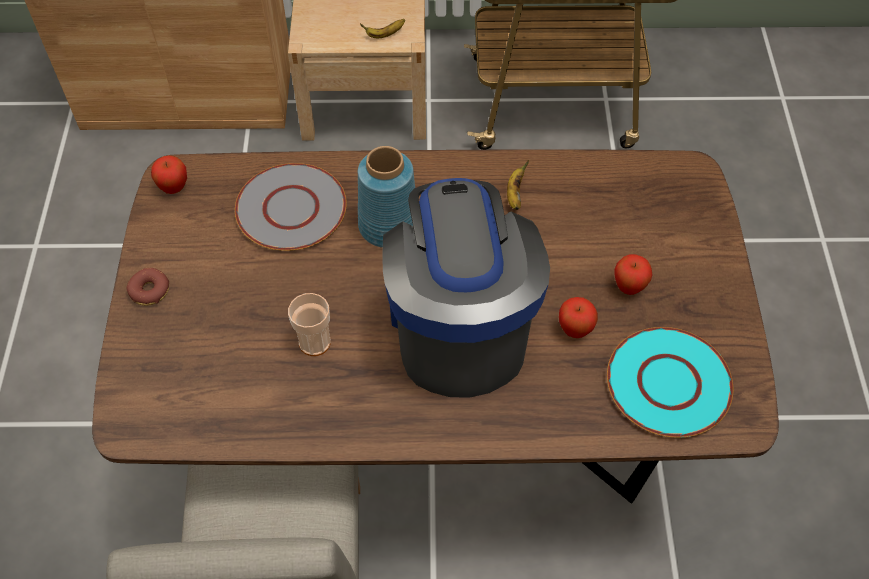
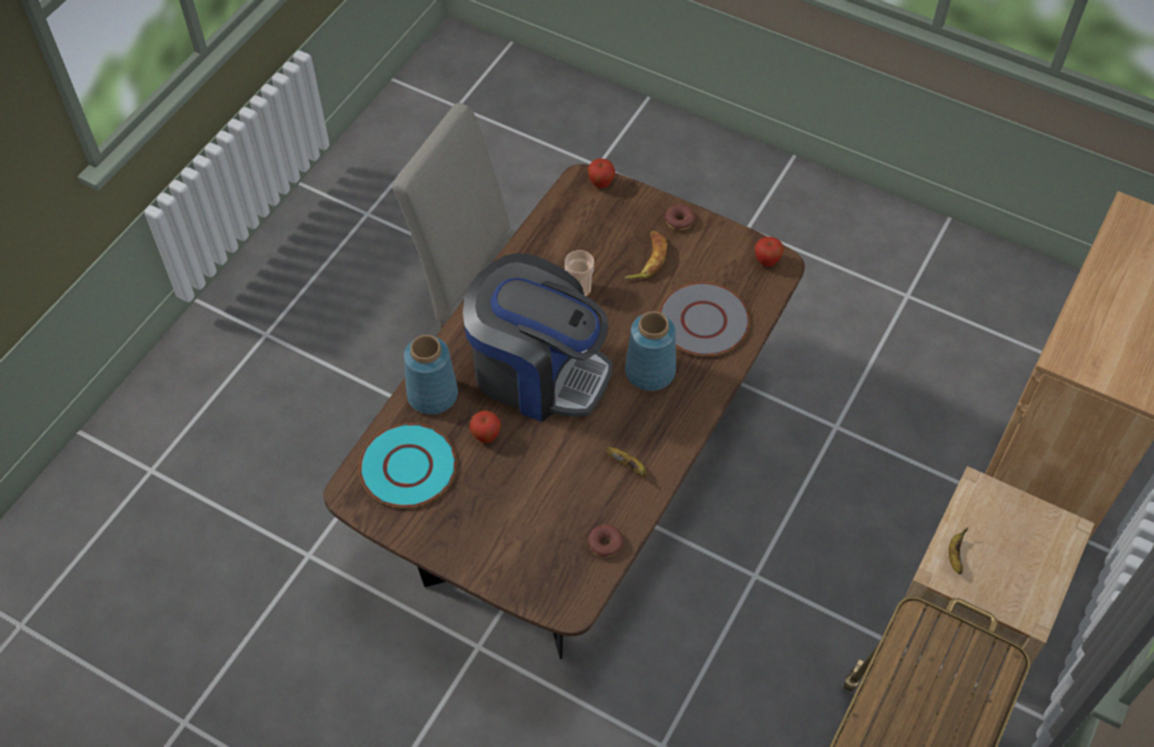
camera: 120 degrees right, 0 degrees up
apple [615,254,653,295] -> apple moved to [588,158,615,188]
none -> blue vase [404,335,458,415]
none -> donut [587,524,624,557]
none -> banana [624,231,667,279]

